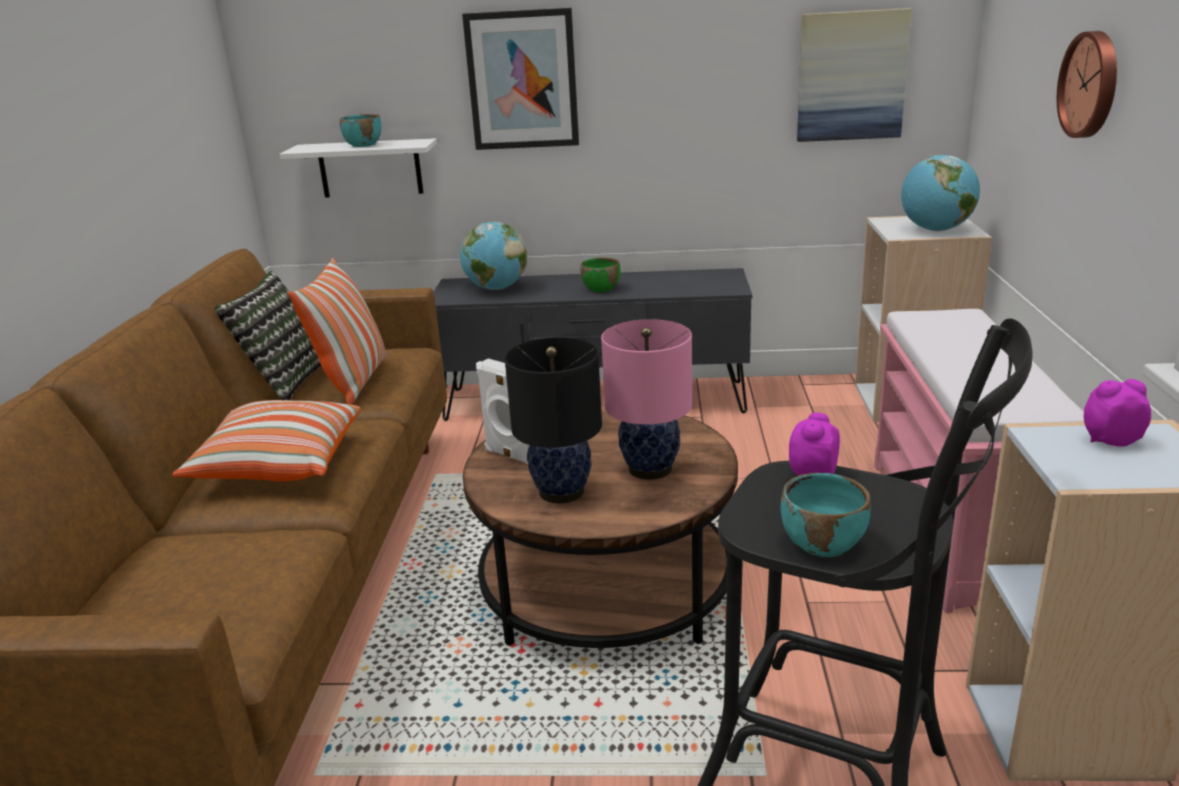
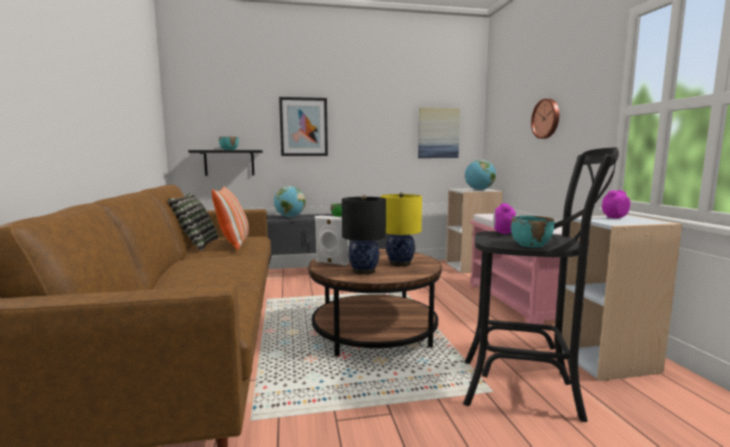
camera: 15 degrees left, 15 degrees down
pillow [172,400,360,482] -> none
white shelf [280,138,437,198] -> black shelf [188,150,263,176]
pink table lamp [601,319,692,480] -> yellow table lamp [381,192,422,267]

